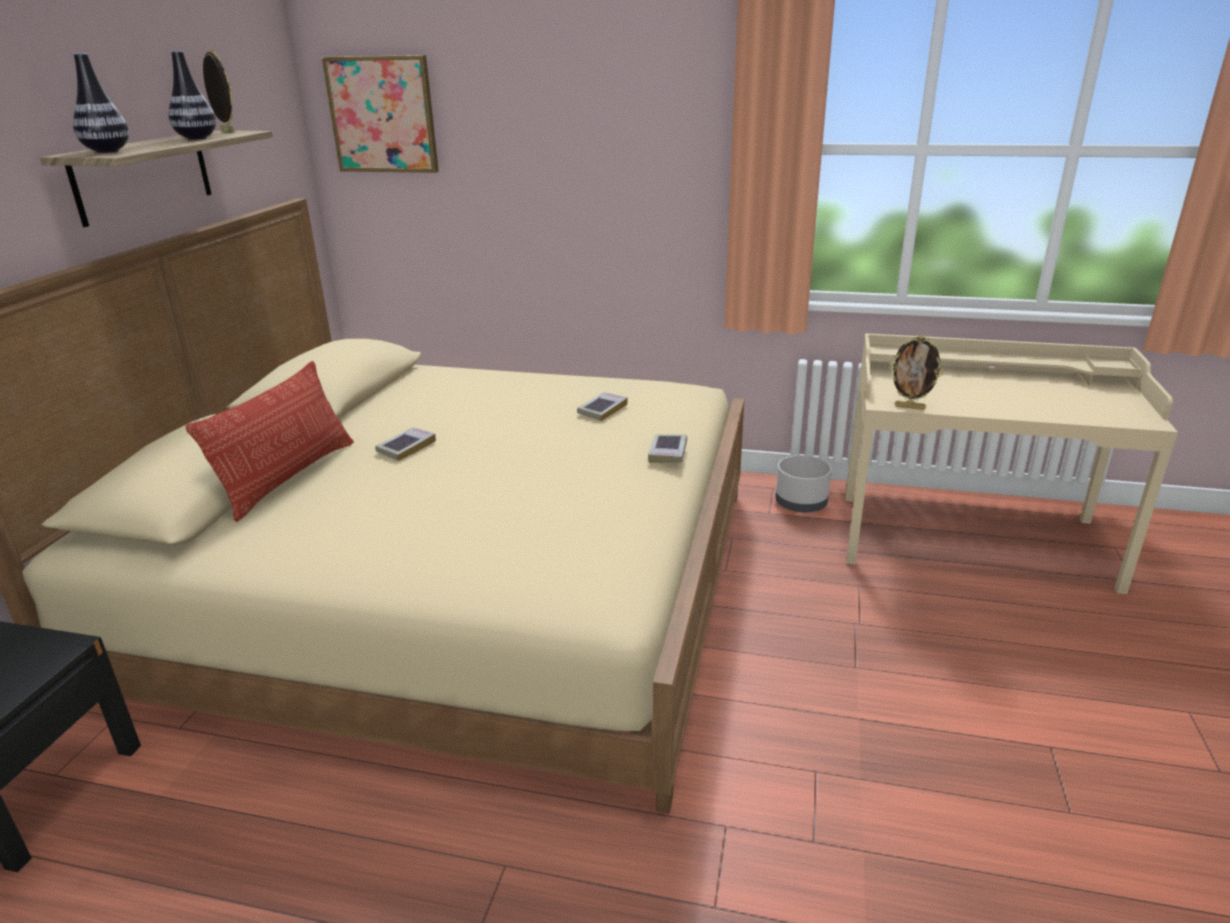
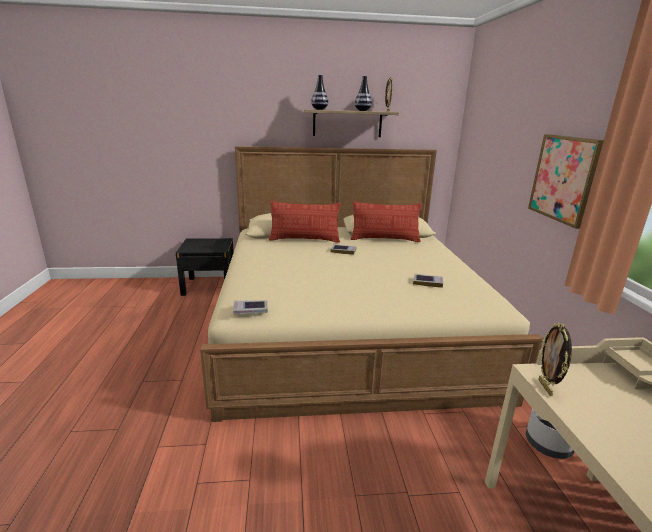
camera: 70 degrees right, 5 degrees down
picture [322,55,439,173] -> picture moved to [528,134,604,229]
book [648,434,687,463] -> book moved to [233,300,268,314]
none -> pillow [350,201,422,242]

